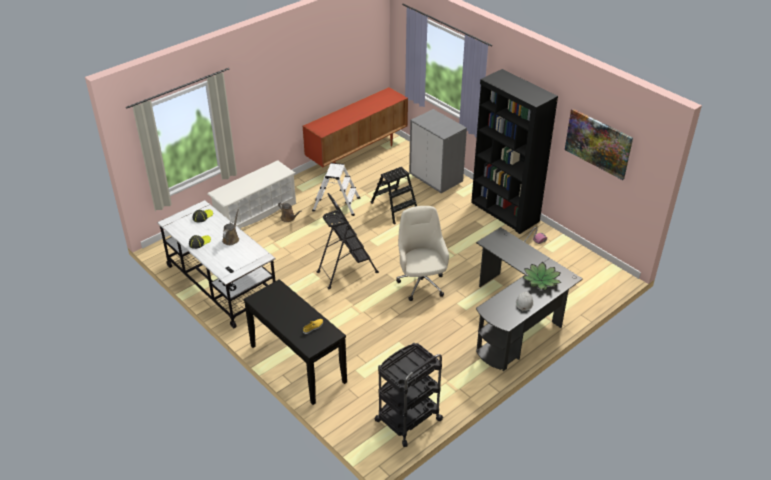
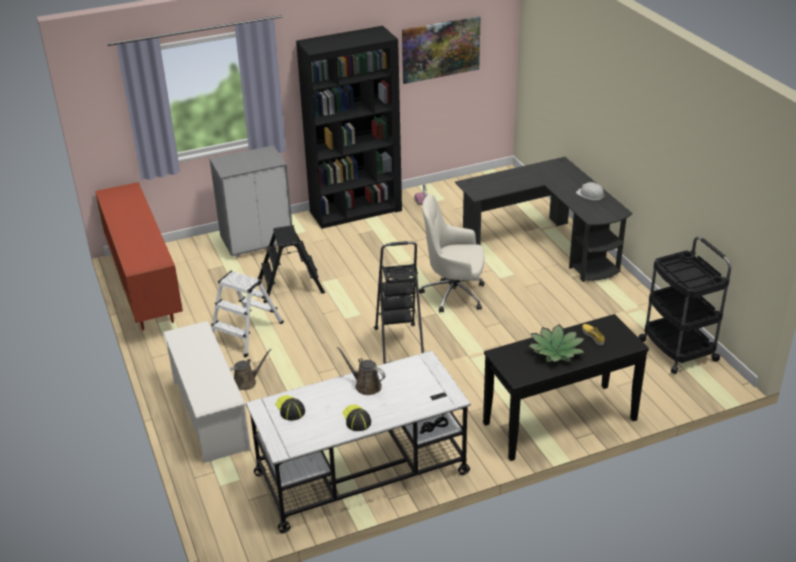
camera: 70 degrees left, 5 degrees down
potted plant [522,262,561,290] -> potted plant moved to [528,324,585,363]

